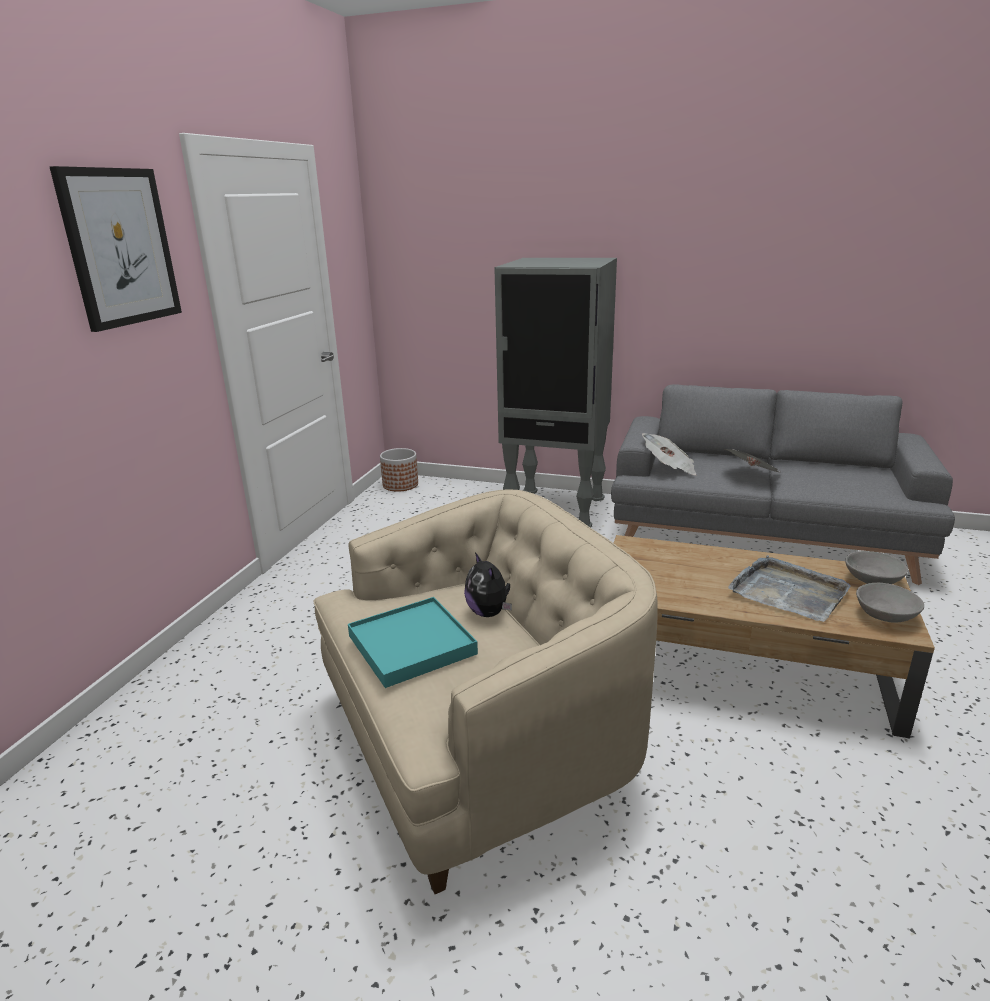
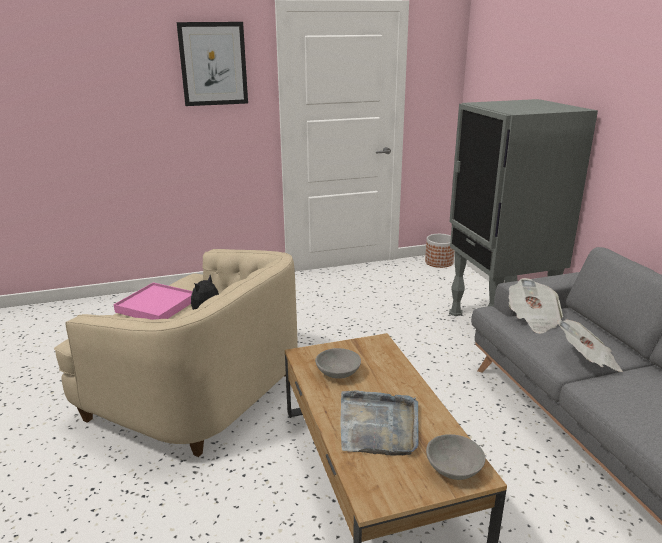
camera: 55 degrees right, 0 degrees up
turquoise tray [348,597,478,688] -> pink tray [113,282,193,320]
grey bowl [856,583,924,623] -> grey bowl moved to [315,348,361,379]

